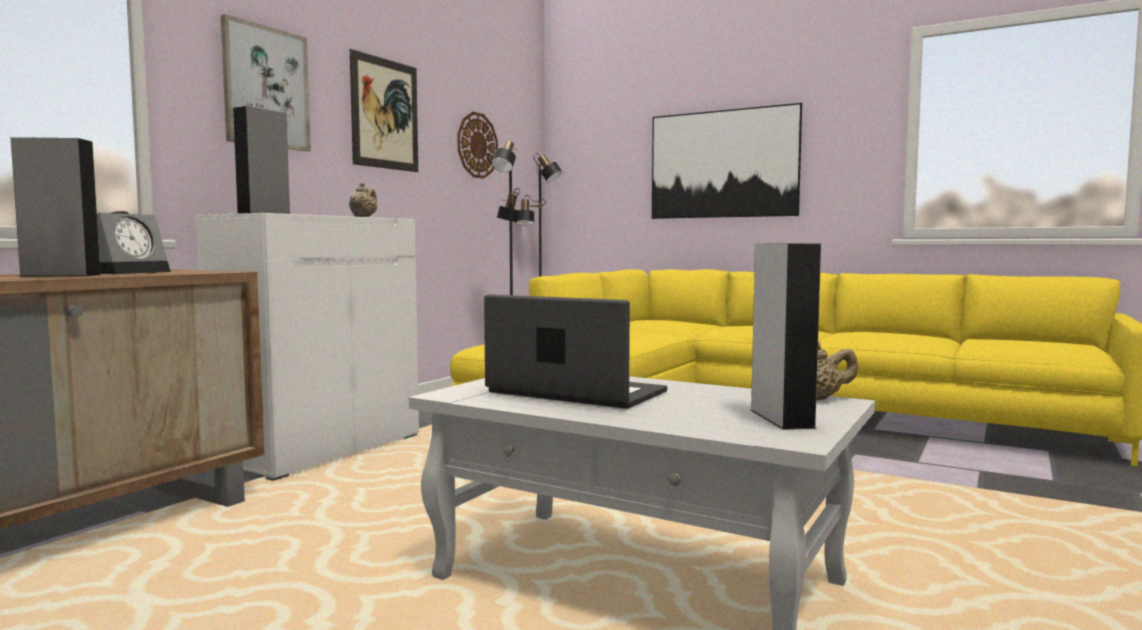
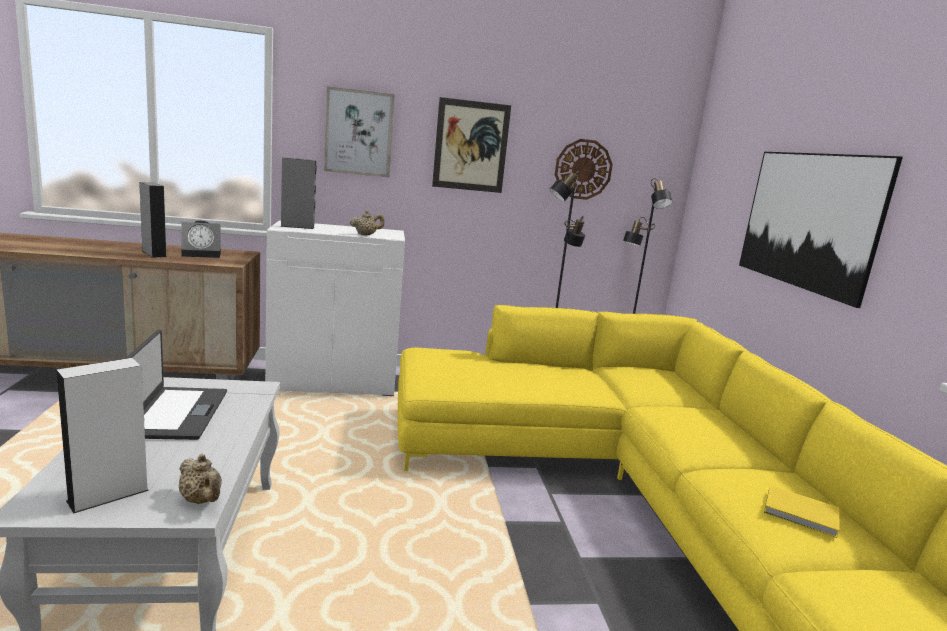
camera: 50 degrees right, 10 degrees up
none -> yellow book [764,485,840,538]

